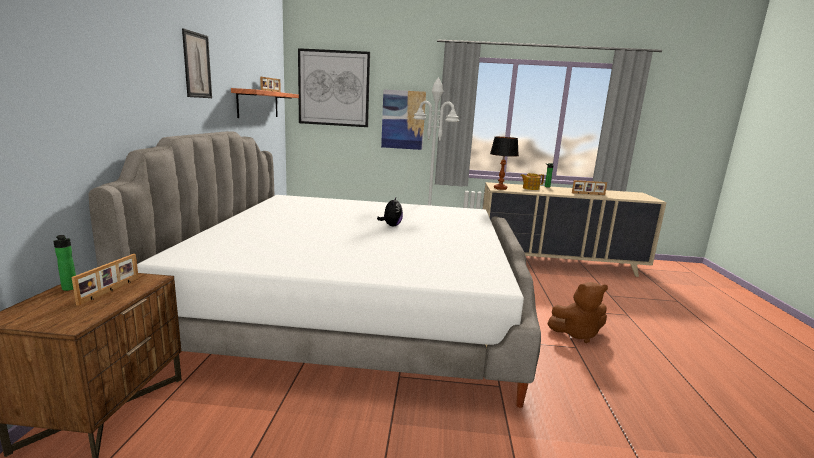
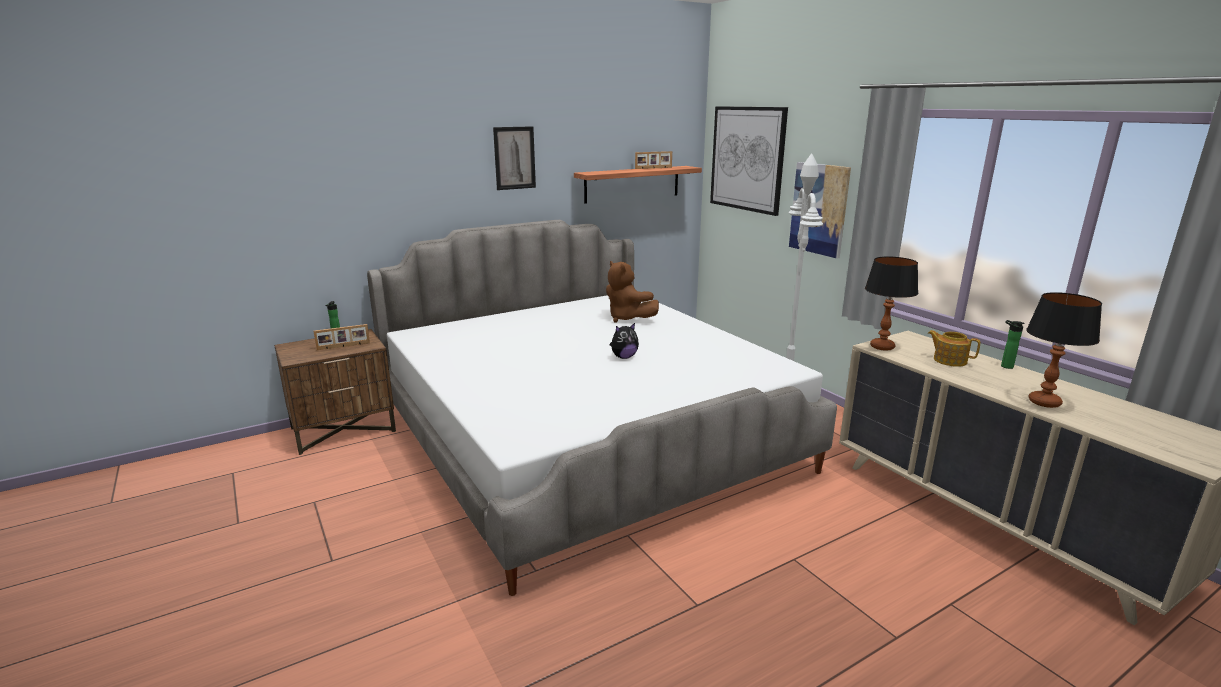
camera: 55 degrees right, 5 degrees up
brown plush toy [547,282,608,343] -> brown plush toy moved to [606,261,659,323]
picture frame [572,180,607,195] -> table lamp [1026,292,1102,408]

